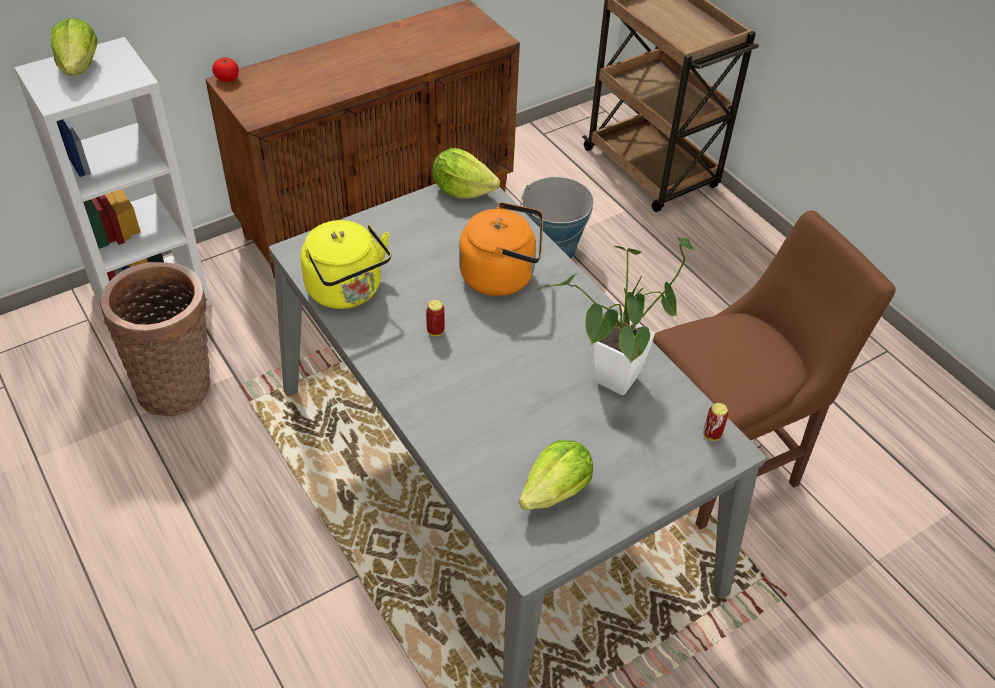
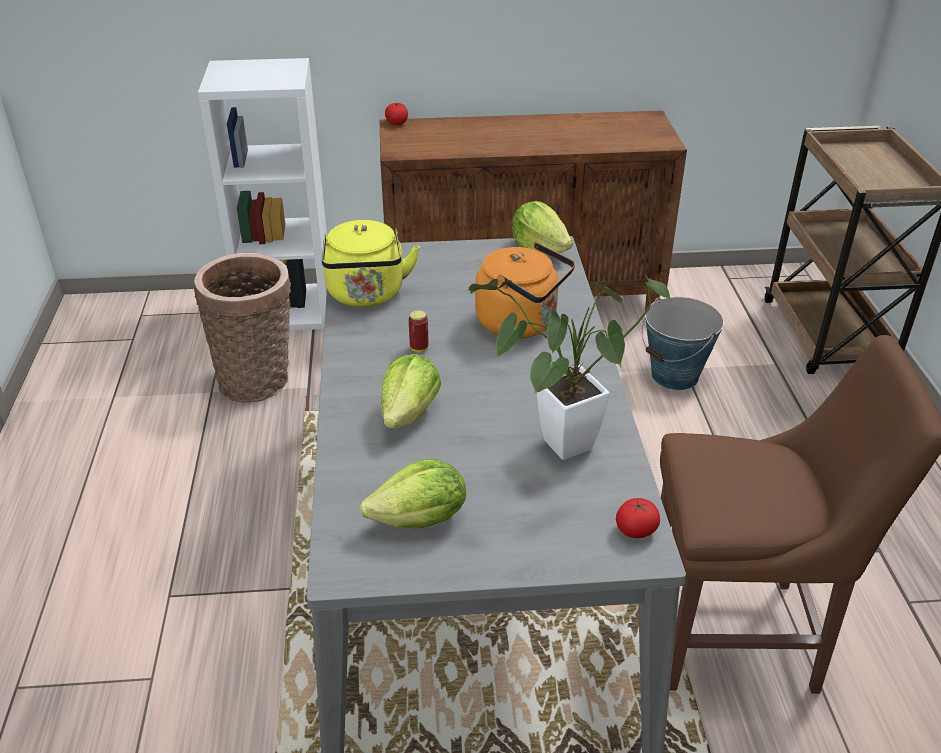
camera: 30 degrees right, 10 degrees down
lettuce [51,18,98,76] -> lettuce moved to [381,354,441,429]
can [703,403,729,441] -> tomato [616,498,660,538]

